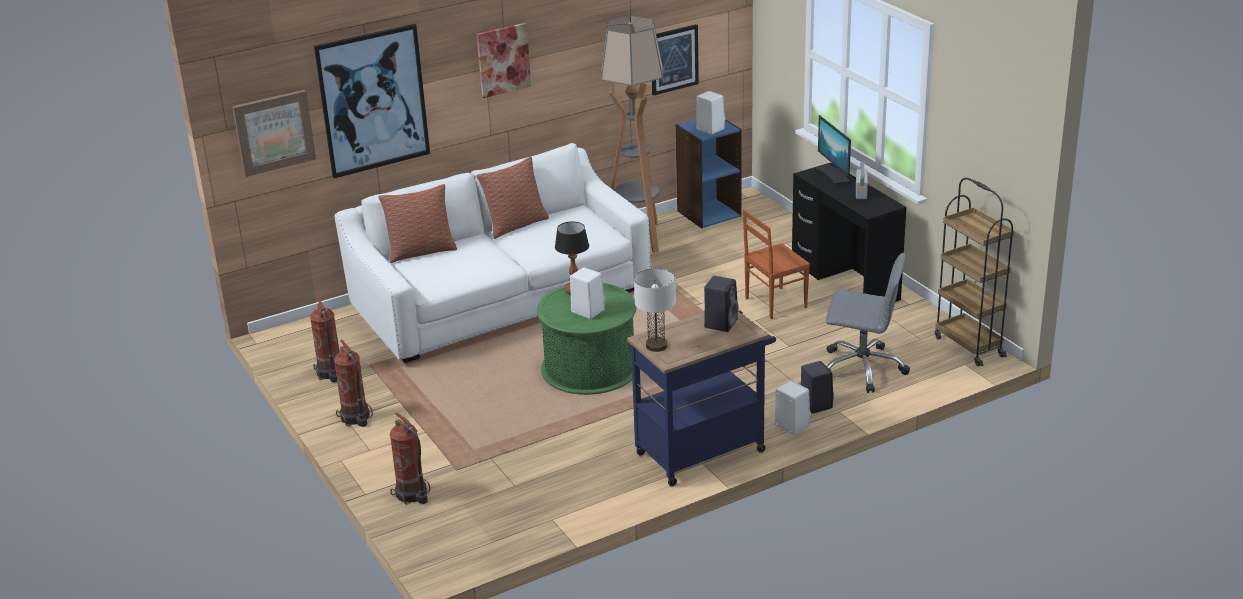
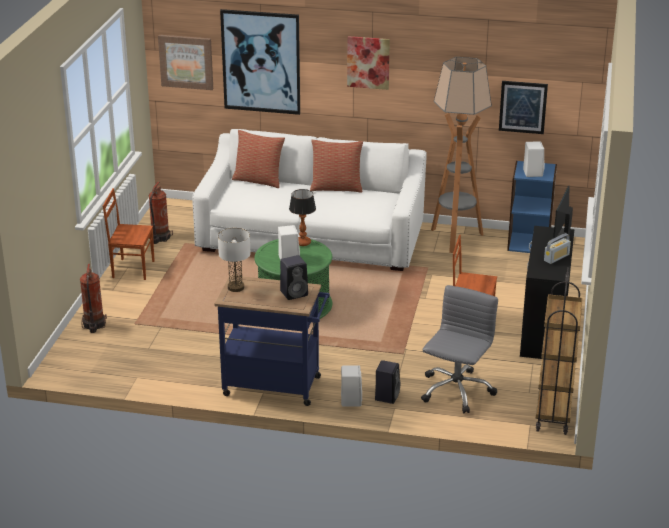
camera: 40 degrees right, 0 degrees up
fire extinguisher [334,340,373,427] -> brown chair [103,188,155,280]
grey office chair [826,253,910,393] -> grey office chair turned 120 degrees counterclockwise [421,285,498,413]

